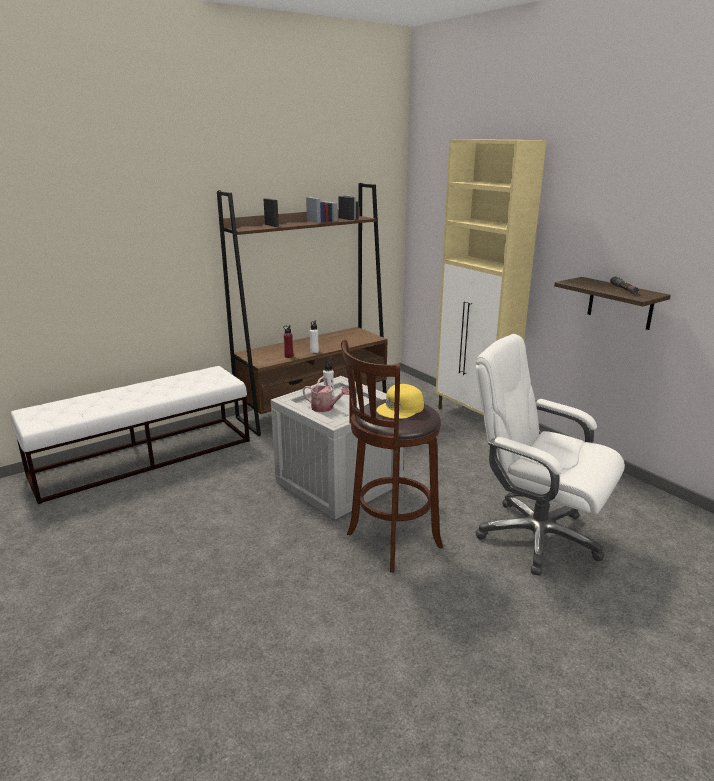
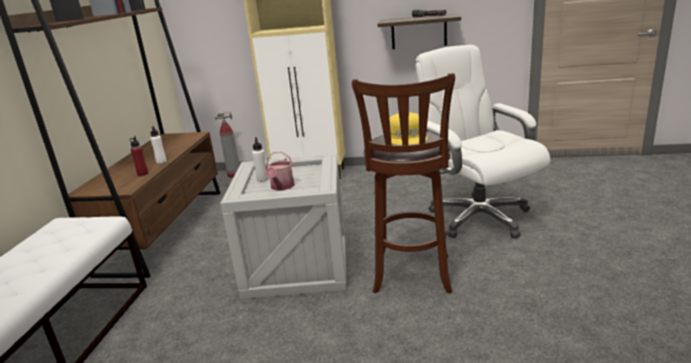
camera: 45 degrees left, 0 degrees up
watering can [303,376,349,412] -> watering can turned 120 degrees clockwise [265,151,295,190]
white office chair [475,334,625,576] -> white office chair turned 75 degrees clockwise [416,45,551,238]
none -> fire extinguisher [215,112,240,178]

